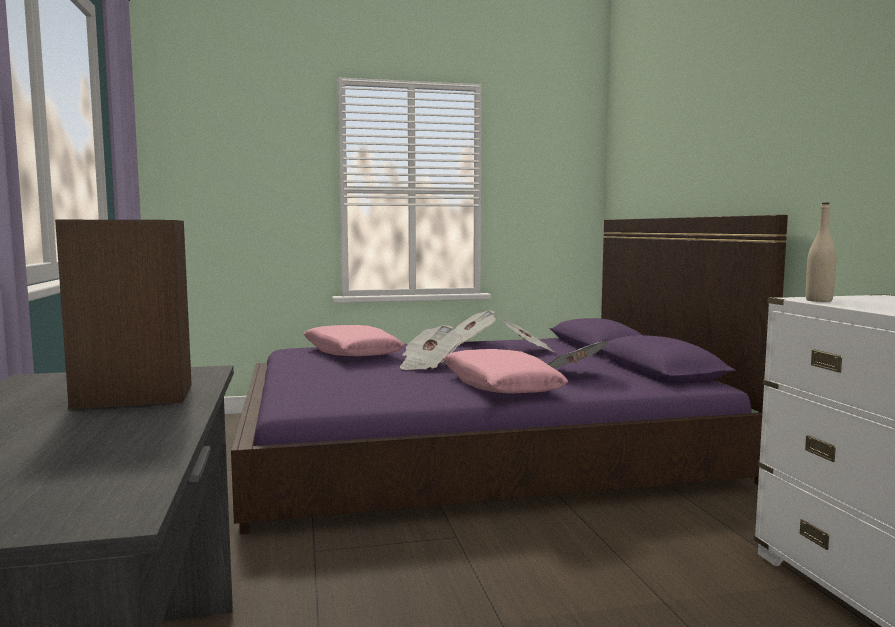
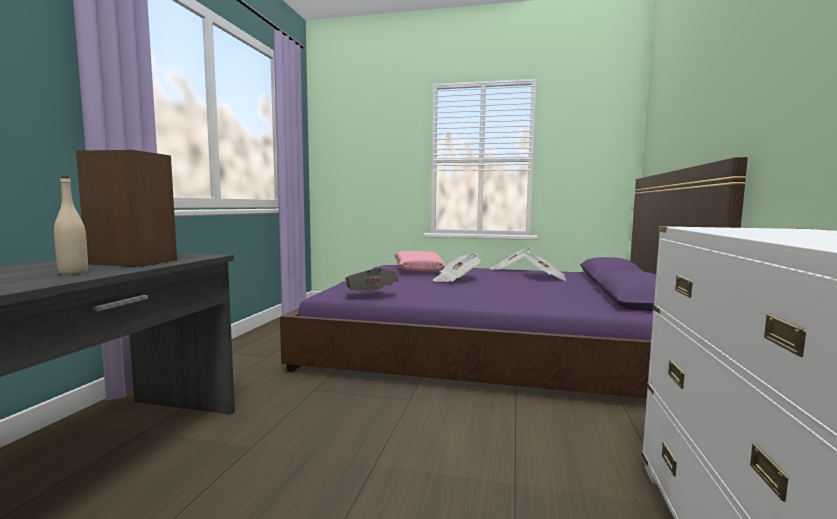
camera: 25 degrees right, 0 degrees up
pink pillow [443,349,568,394] -> none
newspaper [548,341,608,369] -> newspaper moved to [345,268,398,291]
beige bottle [806,203,836,302] -> beige bottle moved to [54,176,88,275]

